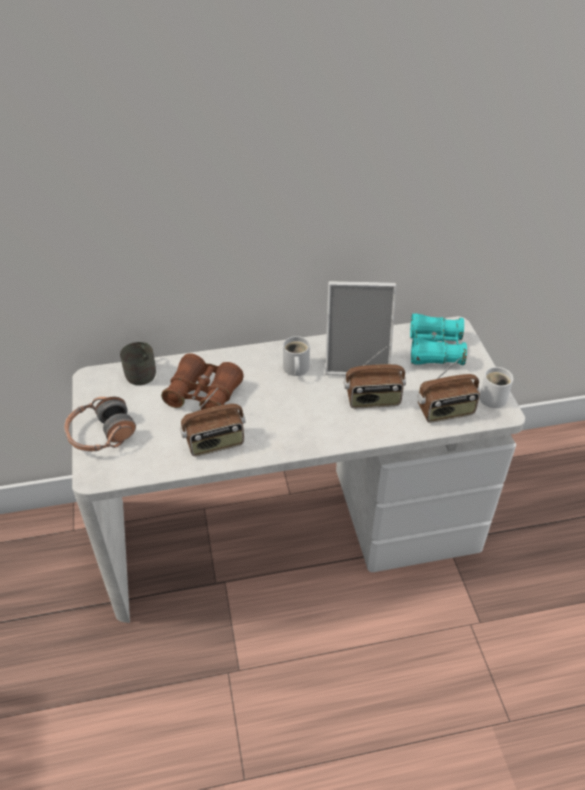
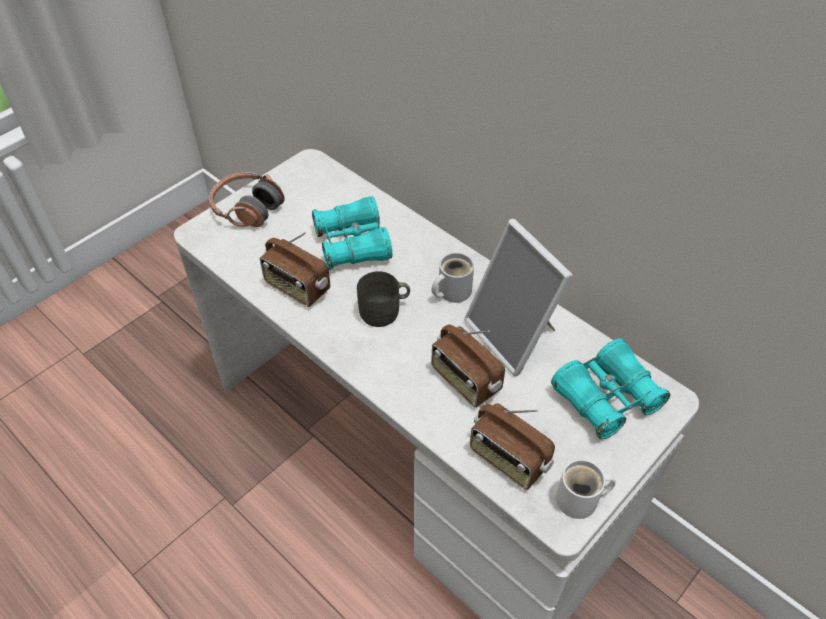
camera: 55 degrees right, 5 degrees up
grey mug [120,342,156,385] -> grey mug moved to [357,271,410,327]
brown binoculars [161,353,244,410] -> turquoise binoculars [312,196,392,270]

